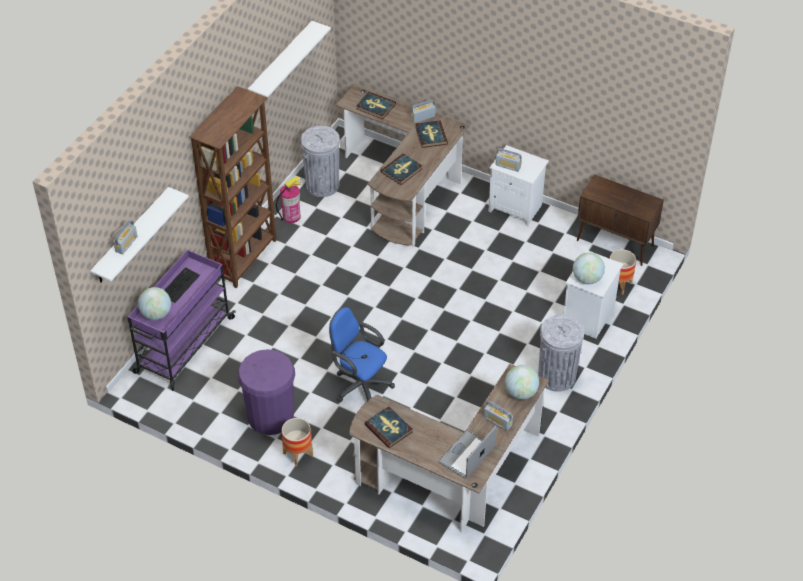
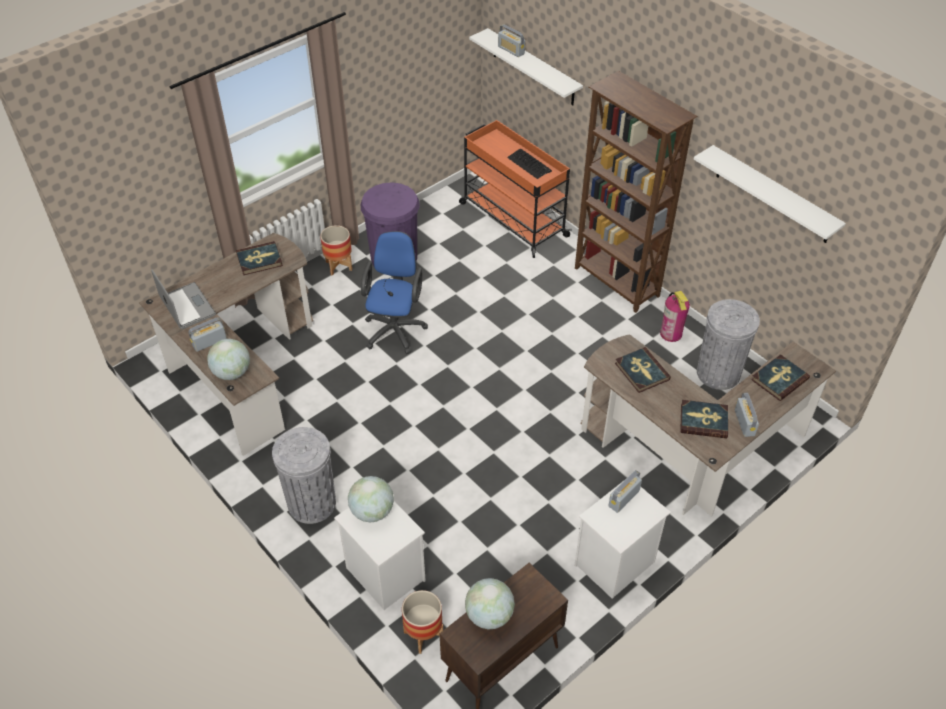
camera: 110 degrees right, 0 degrees up
purple cart [127,250,236,391] -> orange cart [459,120,572,258]
globe [138,287,171,320] -> globe moved to [465,578,515,630]
blue office chair [329,307,395,402] -> blue office chair turned 45 degrees counterclockwise [361,231,428,354]

